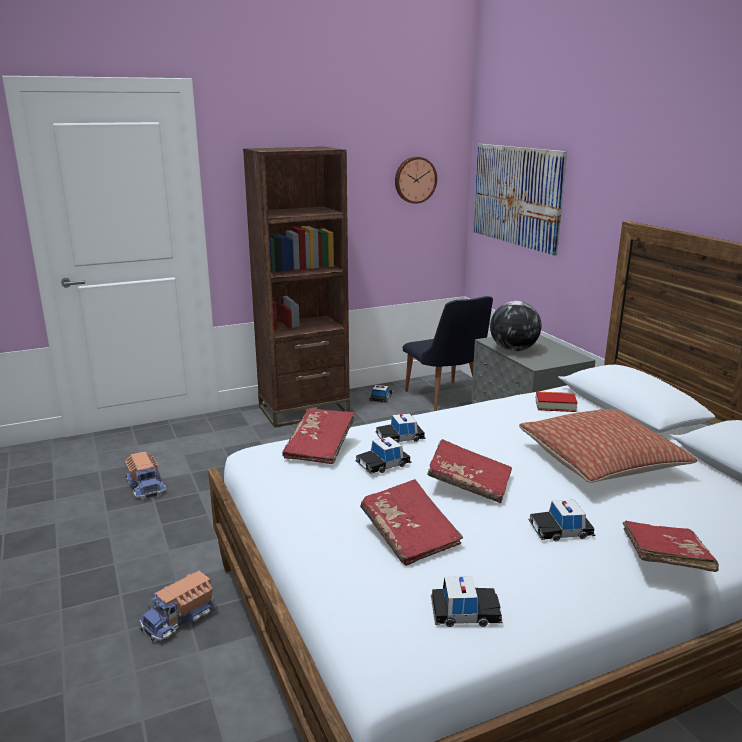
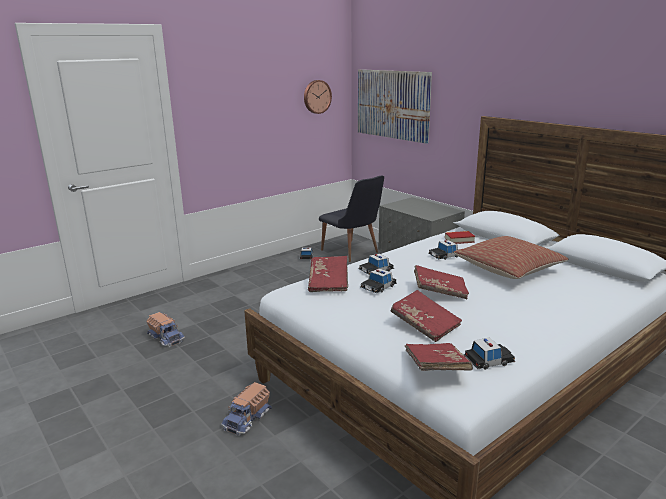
camera: 15 degrees left, 0 degrees up
brown bookcase [243,147,350,428] -> none
globe [490,301,542,351] -> none
toy car [529,500,595,542] -> toy car moved to [429,240,458,260]
red book [623,520,719,572] -> red book moved to [405,343,473,371]

